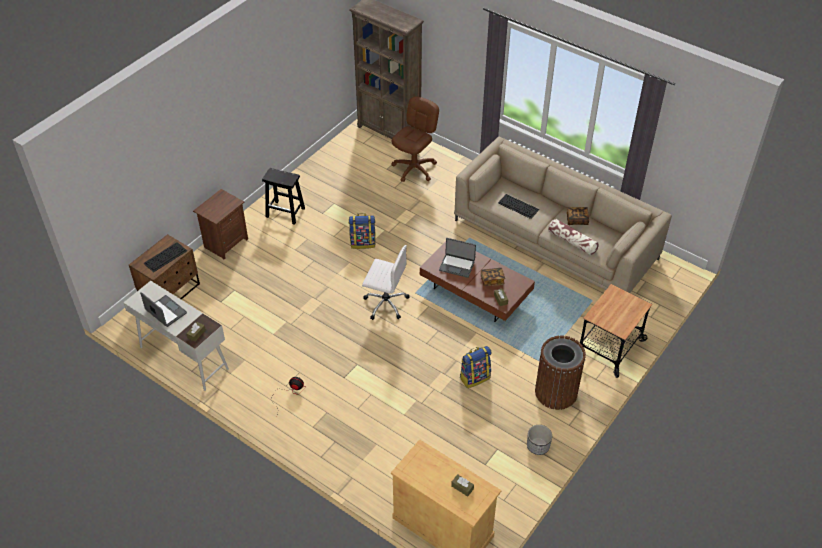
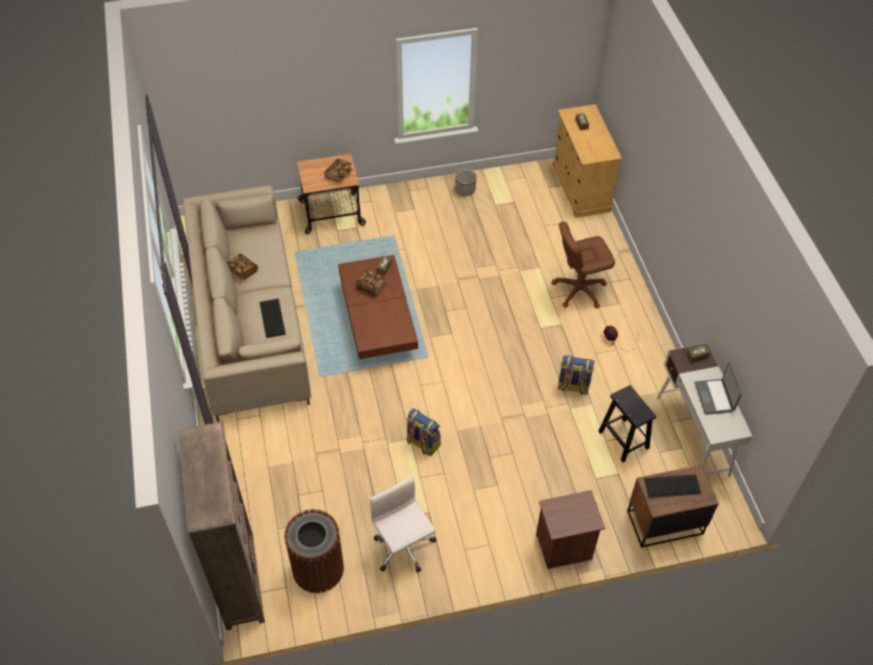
camera: 140 degrees left, 5 degrees up
black stool [262,168,305,225] -> black stool moved to [598,385,656,462]
white office chair [362,245,410,320] -> white office chair moved to [369,476,436,573]
brown office chair [391,97,439,182] -> brown office chair moved to [551,222,615,308]
laptop [439,238,476,278] -> none
backpack [460,346,492,388] -> backpack moved to [558,355,595,395]
brown trash can [535,335,586,410] -> brown trash can moved to [284,509,344,593]
pillow [548,219,599,255] -> none
none -> book [324,159,352,182]

